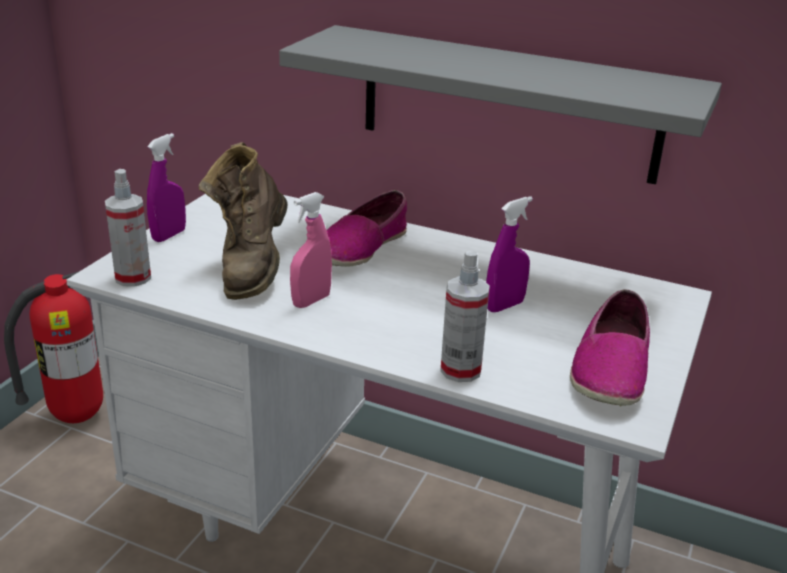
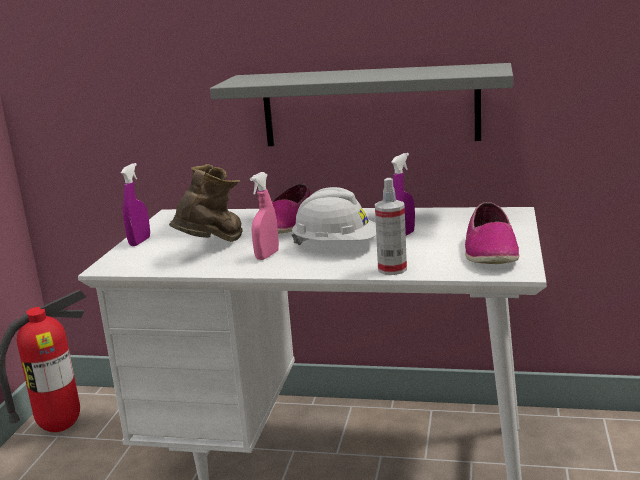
camera: 10 degrees left, 10 degrees down
spray bottle [105,169,151,287] -> none
brown boot [199,142,287,300] -> brown boot turned 150 degrees counterclockwise [169,164,243,242]
none -> white hard hat [291,187,376,245]

